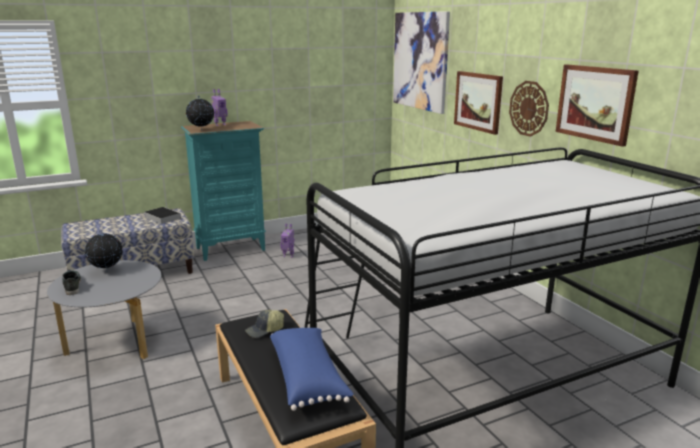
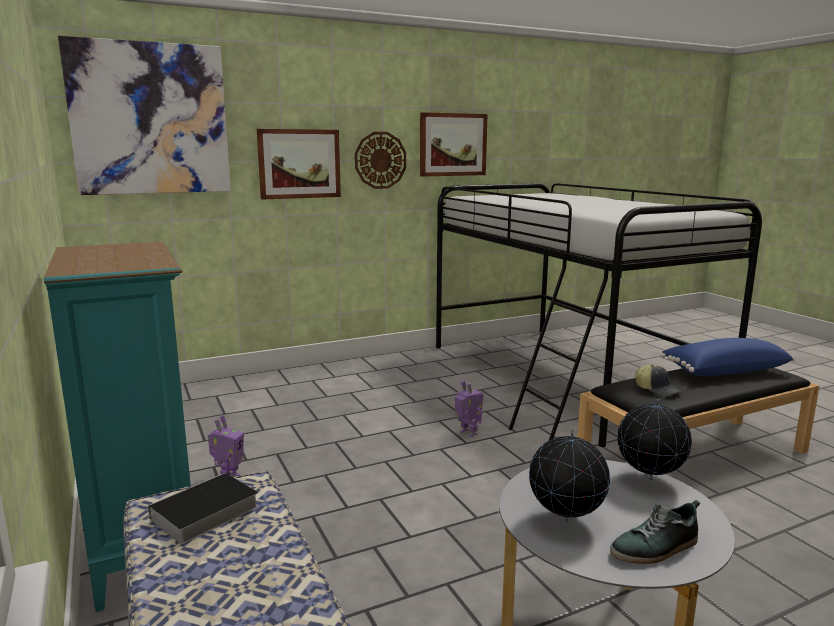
camera: 90 degrees left, 5 degrees down
globe [186,95,214,130] -> globe moved to [617,398,692,480]
toy robot [211,89,228,126] -> toy robot moved to [455,380,484,437]

